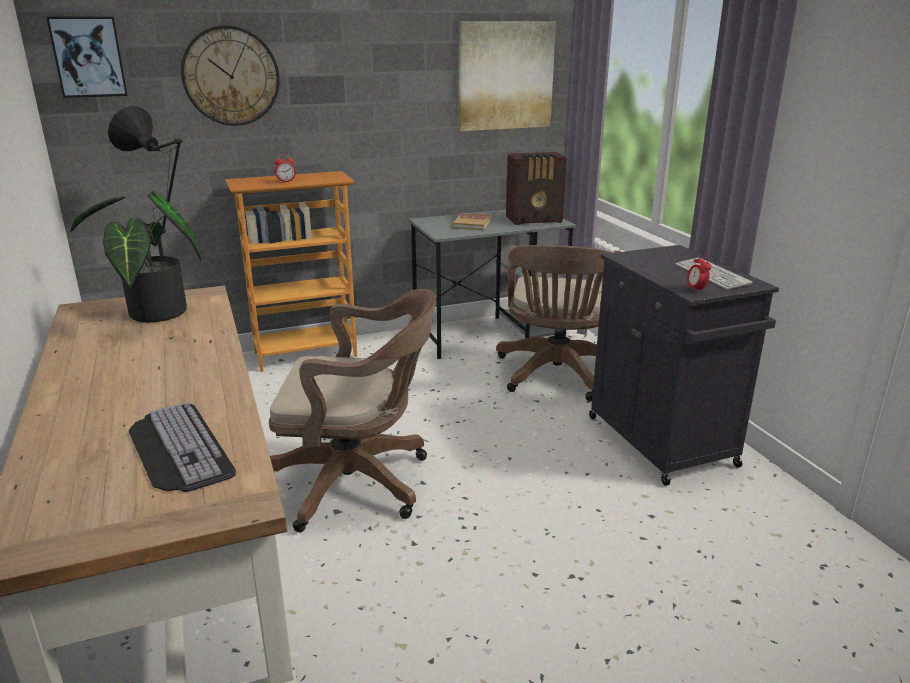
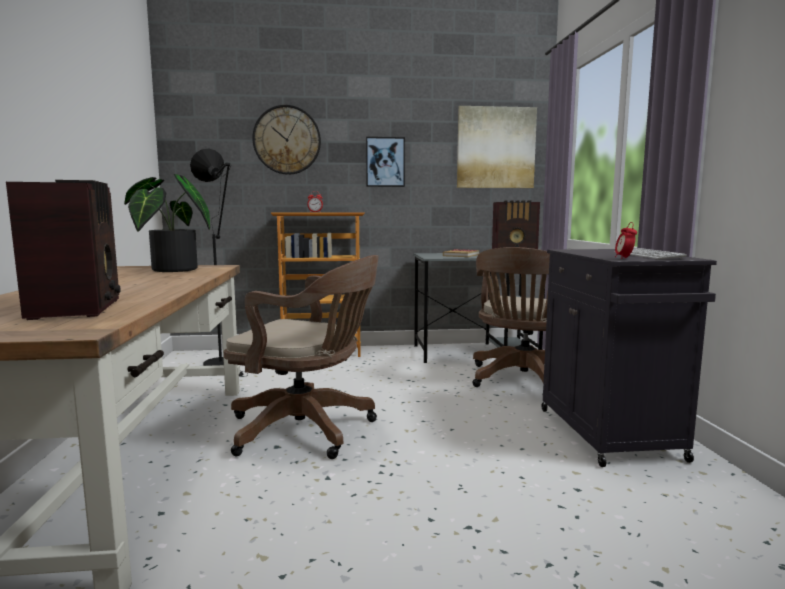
camera: 15 degrees right, 15 degrees down
picture [46,17,128,98] -> picture moved to [366,137,405,187]
keyboard [128,402,236,492] -> radio [6,180,121,320]

